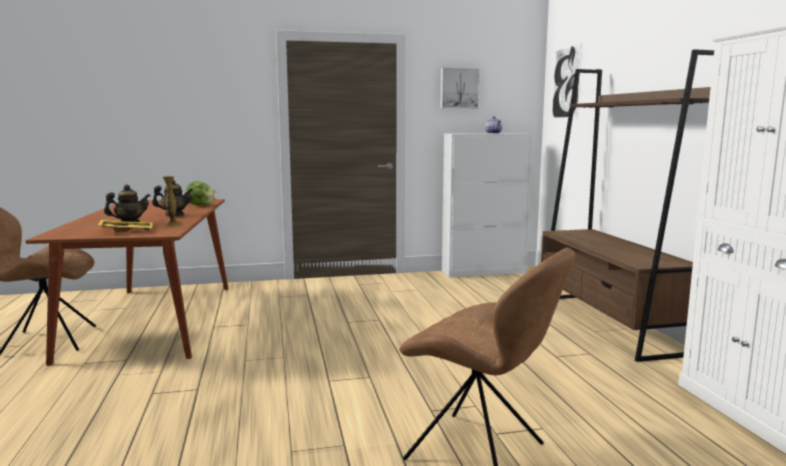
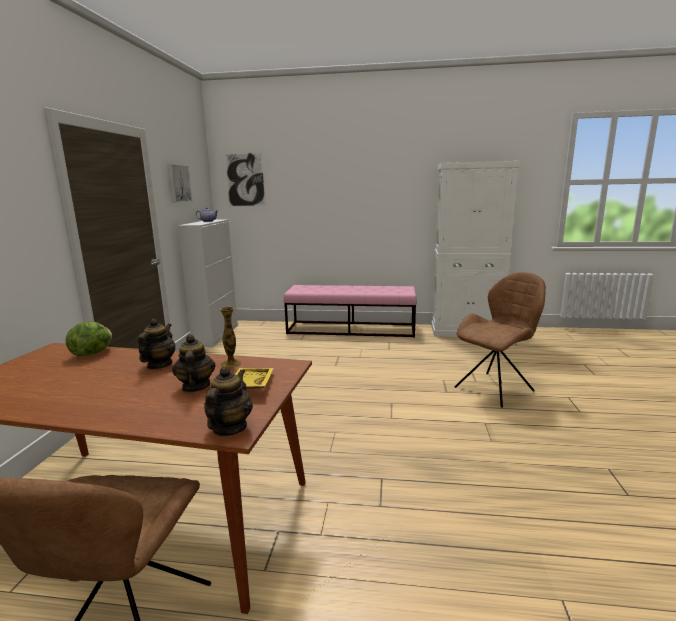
camera: 70 degrees left, 5 degrees up
brown bookcase [541,49,714,362] -> pink bench [284,285,417,337]
none -> teapot [204,366,253,436]

